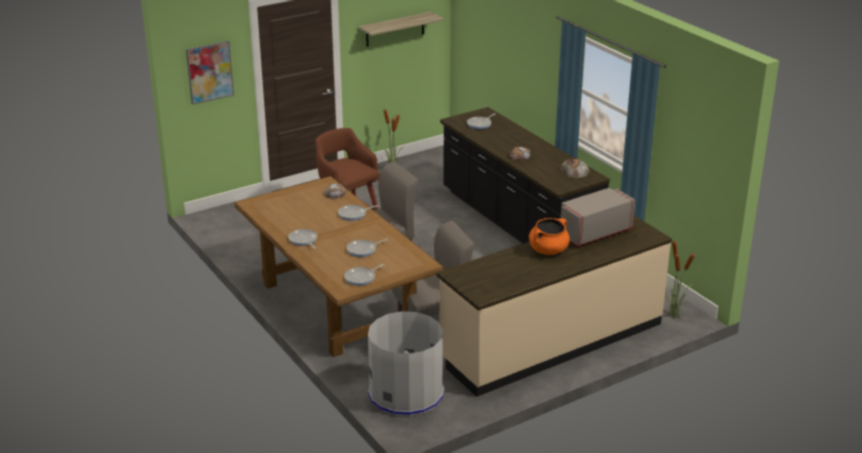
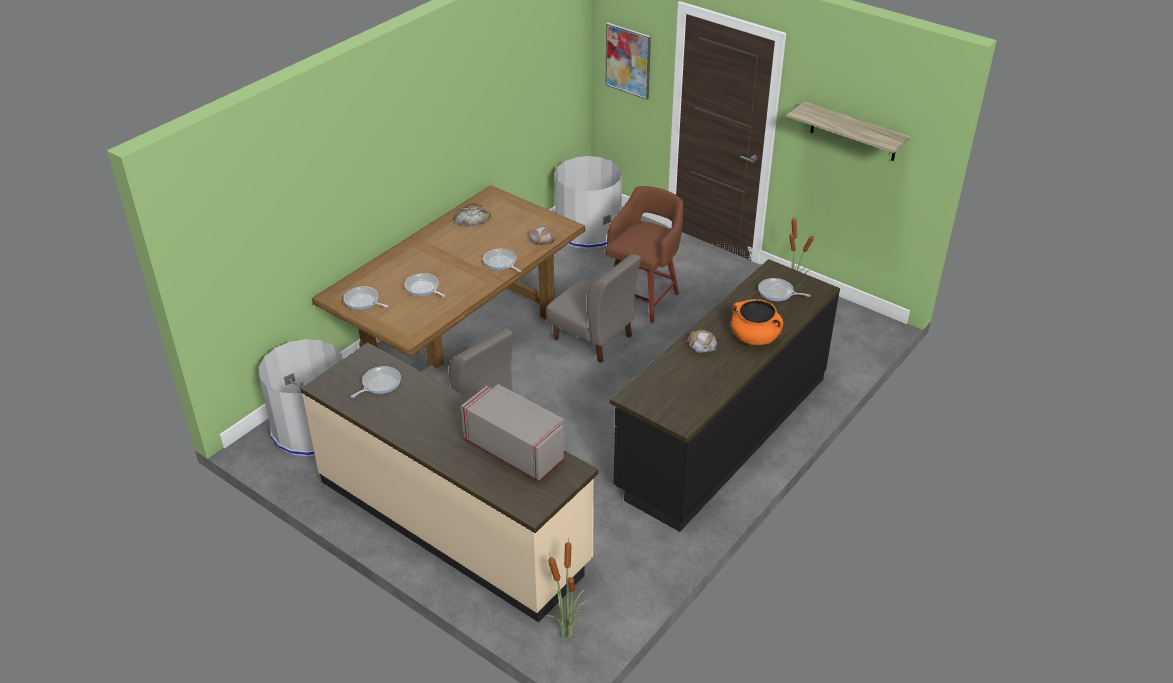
camera: 70 degrees right, 10 degrees up
frying pan [288,229,317,248] -> frying pan moved to [351,366,401,398]
orange cooking pot [529,218,570,255] -> orange cooking pot moved to [731,299,783,345]
bread [561,159,589,178] -> bread moved to [453,203,492,227]
none -> grey trash can [555,156,622,249]

